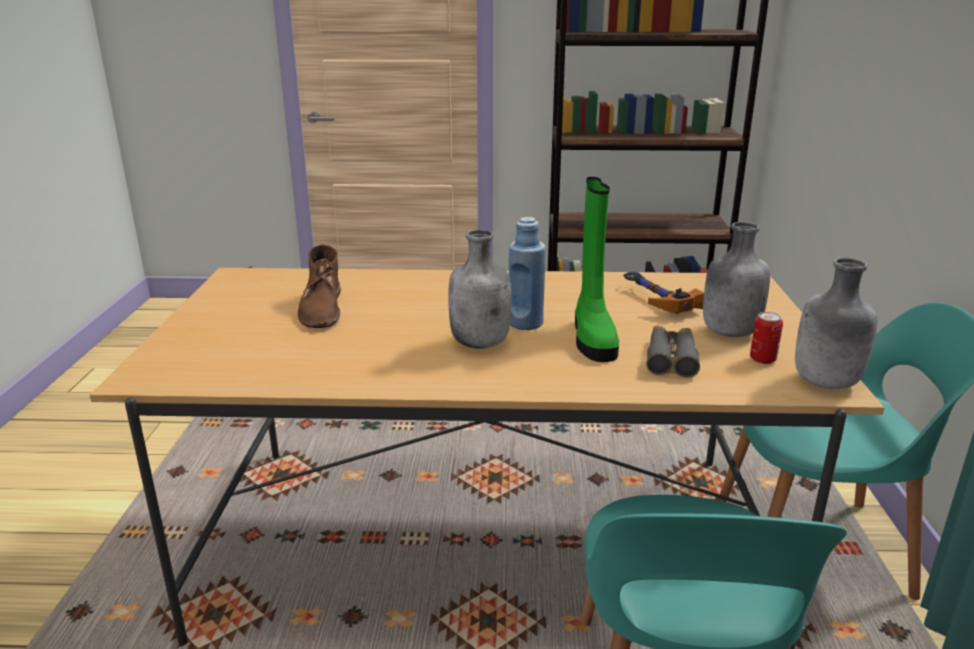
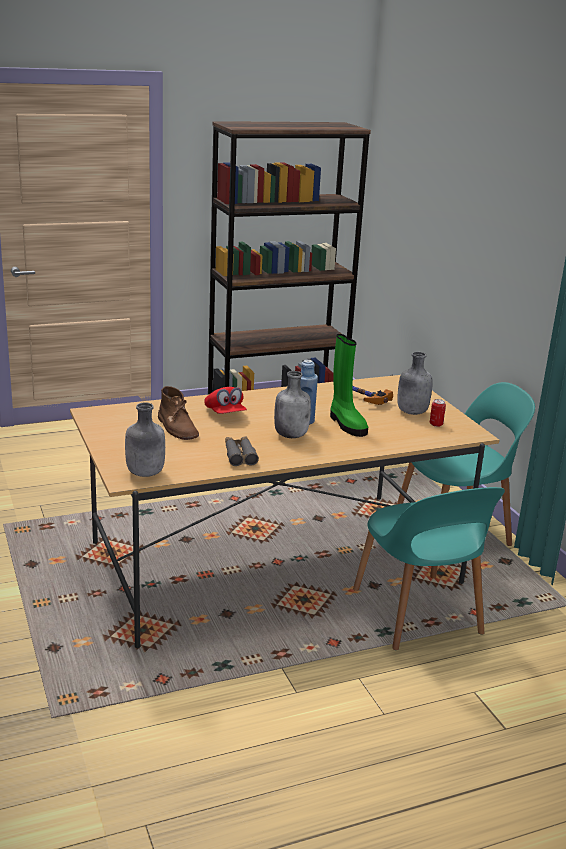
camera: 25 degrees left, 0 degrees up
grey binoculars [646,325,700,378] -> grey binoculars moved to [225,436,259,466]
grey bottle [795,258,878,389] -> grey bottle moved to [125,403,165,477]
none -> red cap [204,387,247,414]

